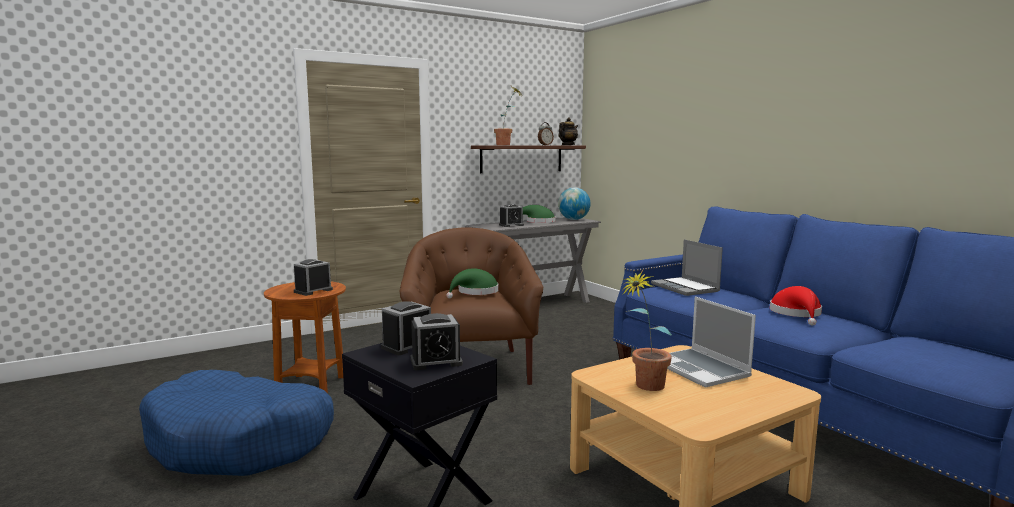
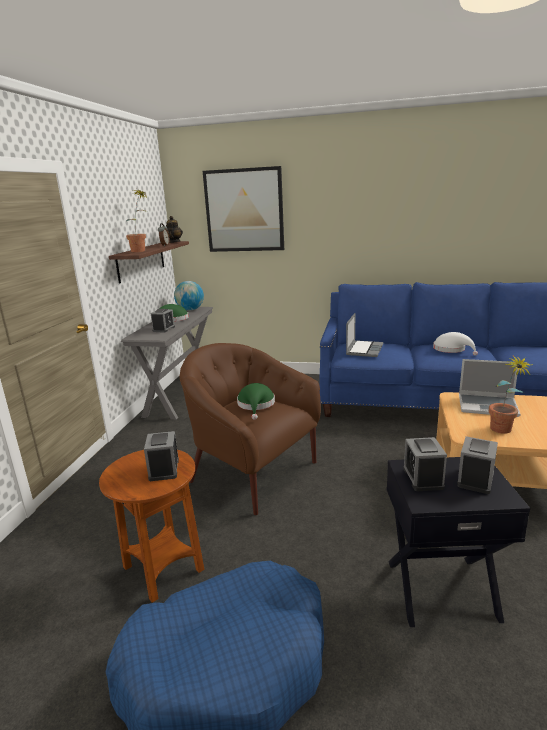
camera: 45 degrees left, 10 degrees up
laptop [651,239,723,296] -> laptop turned 90 degrees counterclockwise [346,313,383,357]
red hat [770,286,822,326] -> white hat [433,332,478,356]
none -> picture [203,166,284,252]

